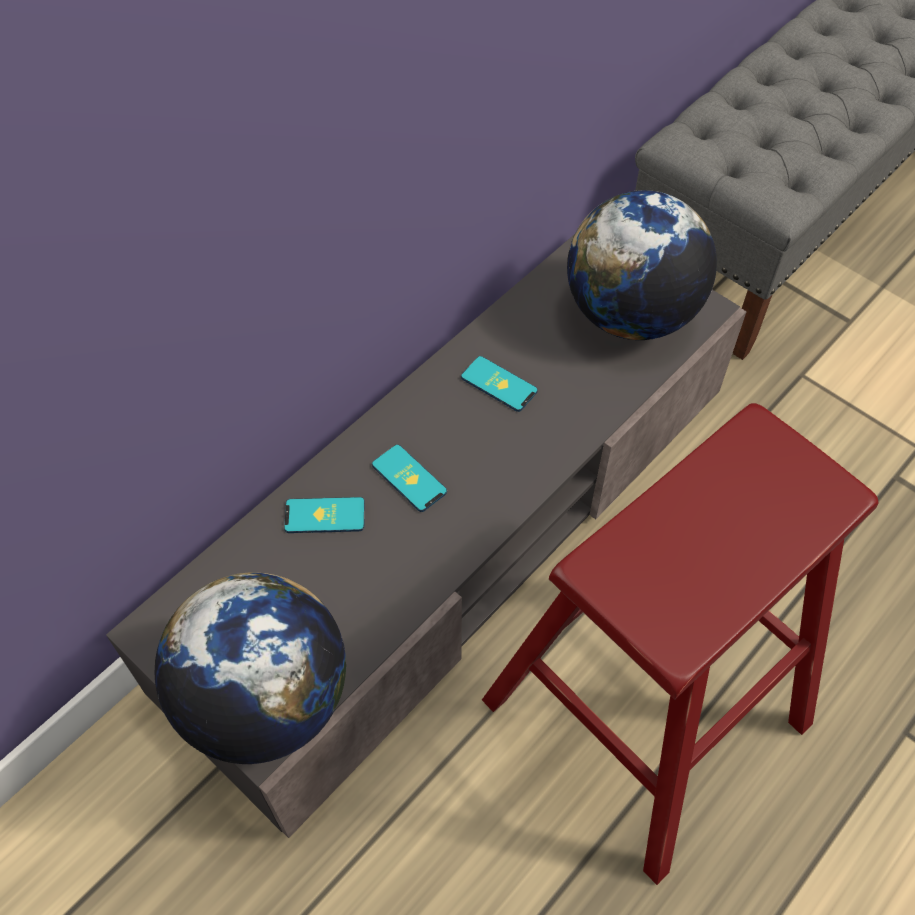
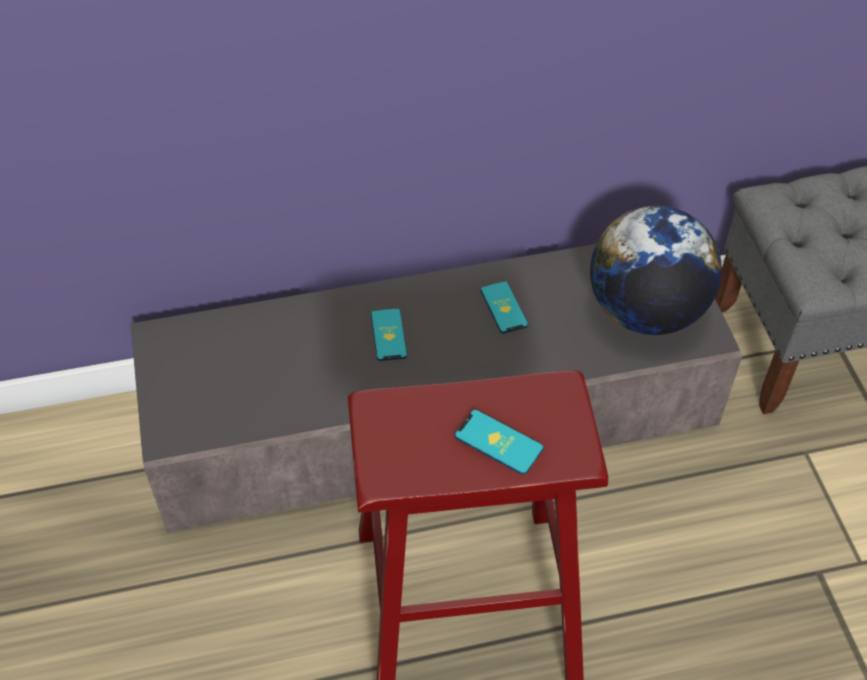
camera: 35 degrees right, 5 degrees down
globe [155,572,346,764] -> none
phone [284,497,365,533] -> phone moved to [455,409,544,475]

